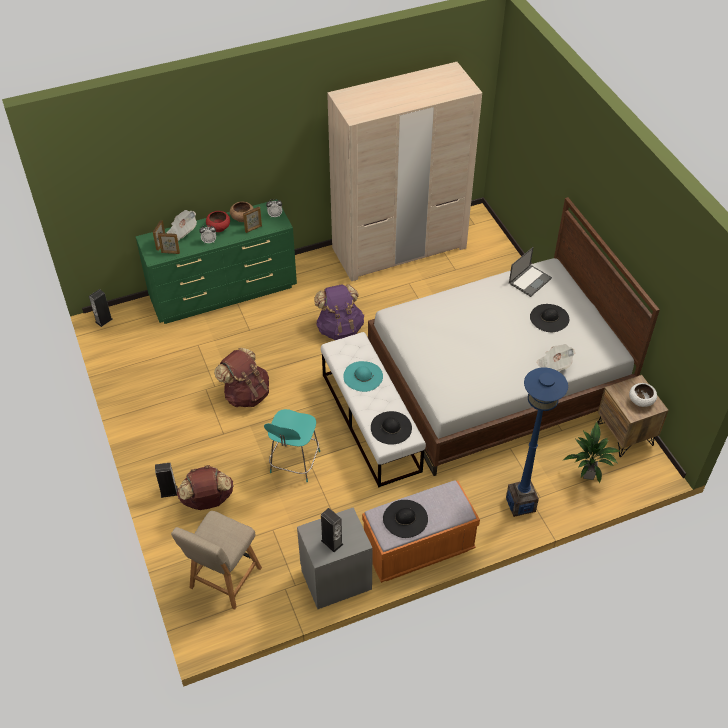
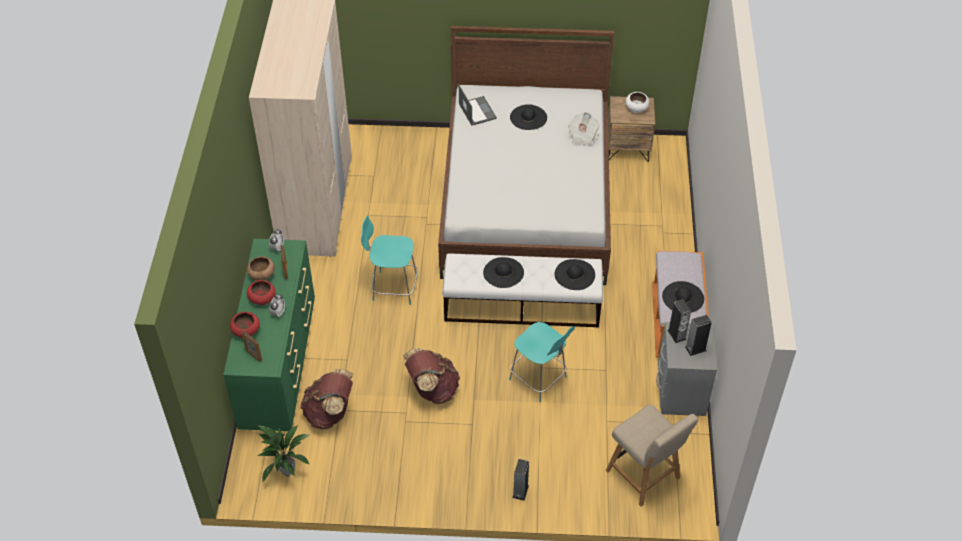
camera: 65 degrees left, 0 degrees up
speaker [89,289,113,327] -> speaker moved to [668,299,691,343]
picture frame [158,233,180,254] -> none
newspaper [167,210,197,241] -> red bowl [230,312,260,338]
brown backpack [177,465,234,510] -> brown backpack moved to [300,369,353,429]
purple backpack [314,284,364,340] -> turquoise chair [361,215,418,305]
turquoise hat [343,361,383,392] -> black hat [483,257,524,288]
blue floor lamp [506,367,568,517] -> none
potted plant [563,422,620,483] -> potted plant moved to [257,425,309,482]

